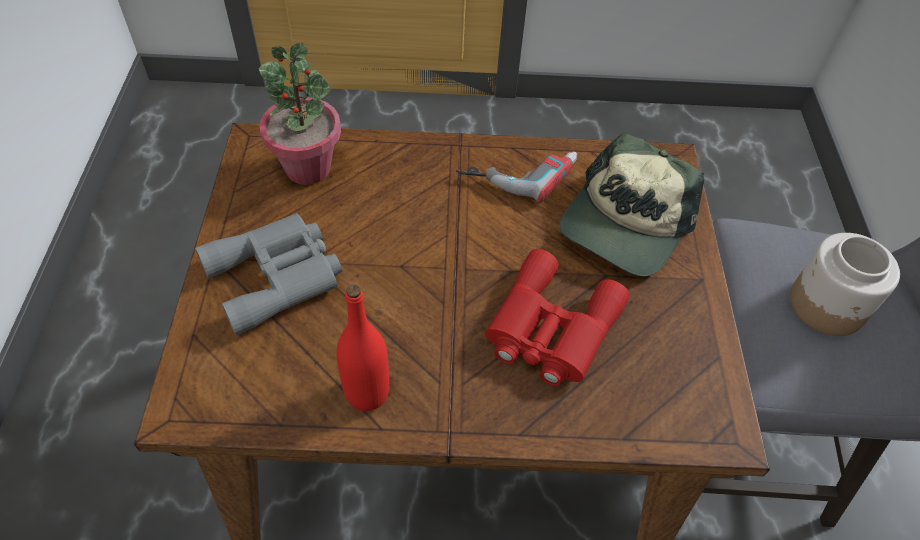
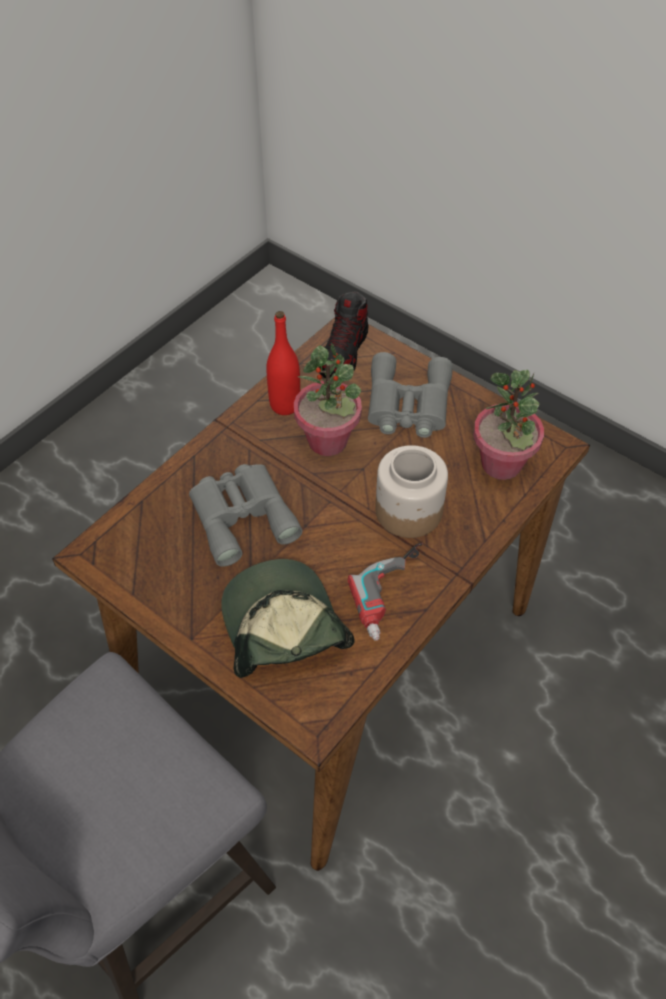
camera: 130 degrees right, 0 degrees up
red binoculars [485,249,630,386] -> grey binoculars [189,464,303,567]
jar [790,233,900,336] -> jar moved to [375,445,448,538]
none -> potted plant [294,343,362,456]
none -> shoe [318,291,369,379]

